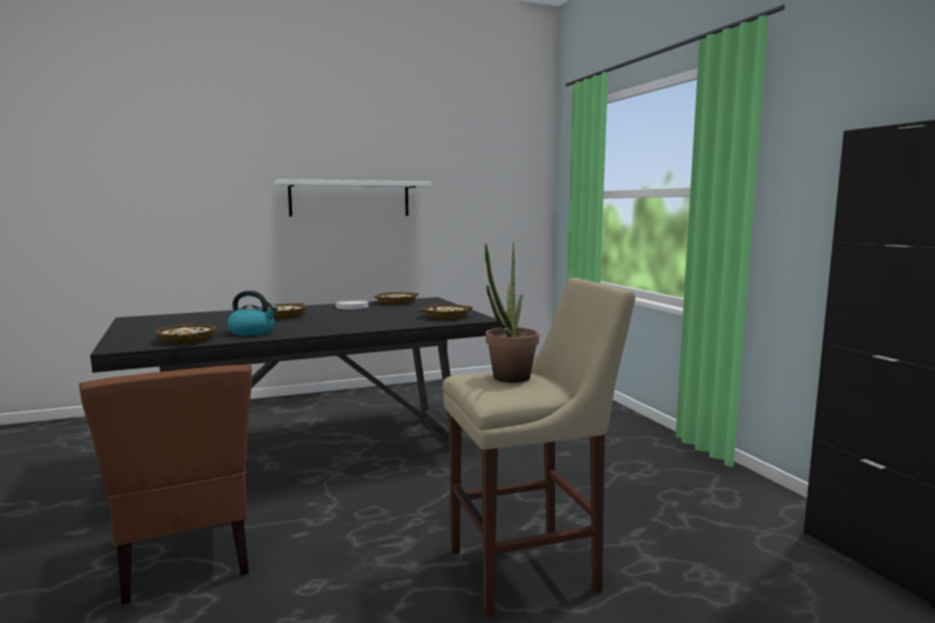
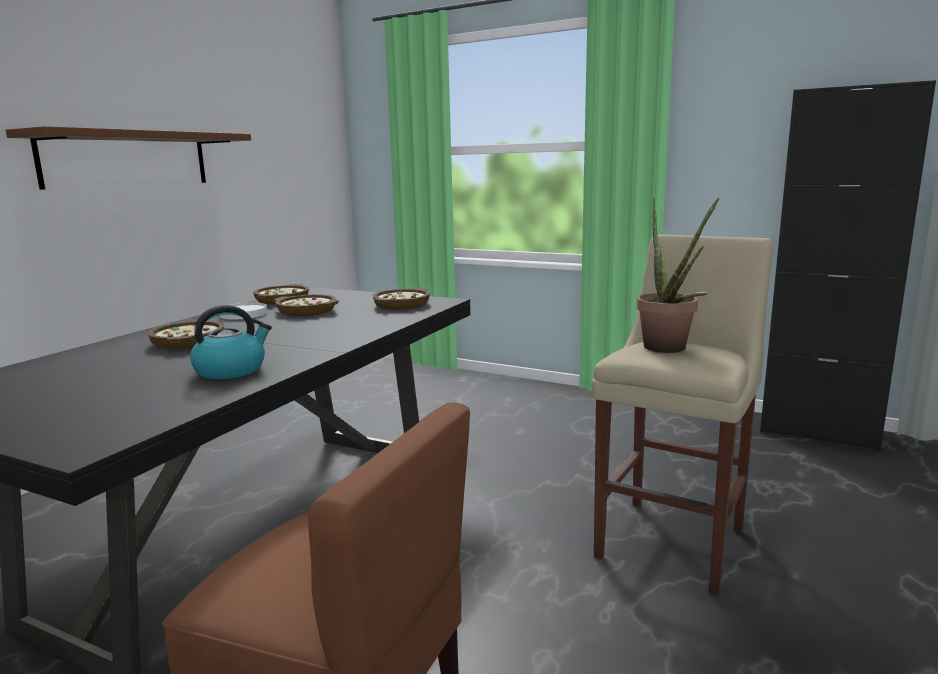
camera: 40 degrees left, 5 degrees up
bowl [155,323,216,344] -> bowl moved to [274,294,339,316]
white shelf [274,179,431,216] -> brown shelf [6,126,251,190]

